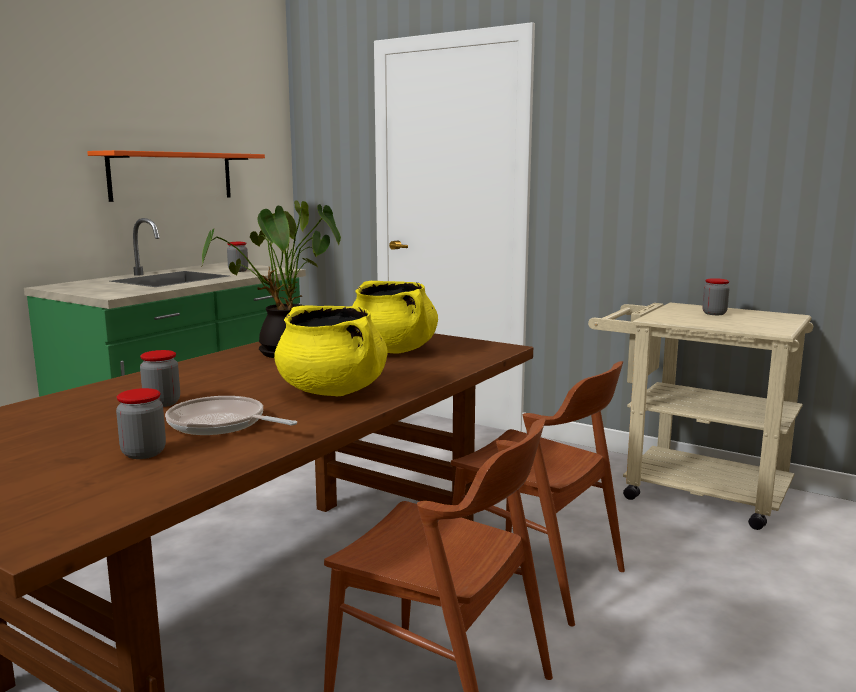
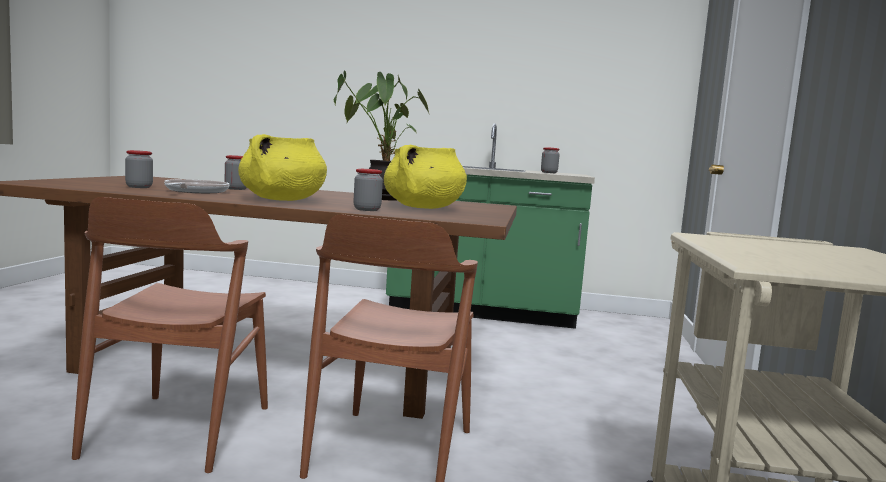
camera: 65 degrees right, 5 degrees down
orange shelf [87,150,265,202] -> none
jar [702,278,730,315] -> jar moved to [354,169,383,211]

